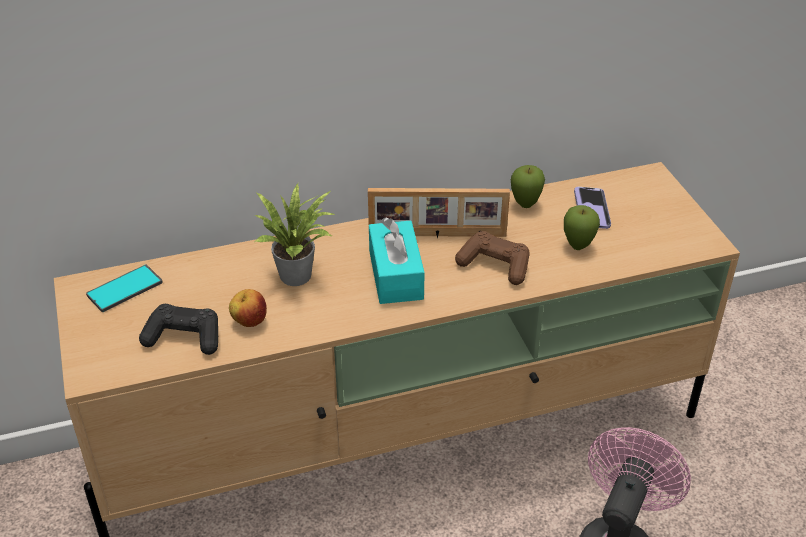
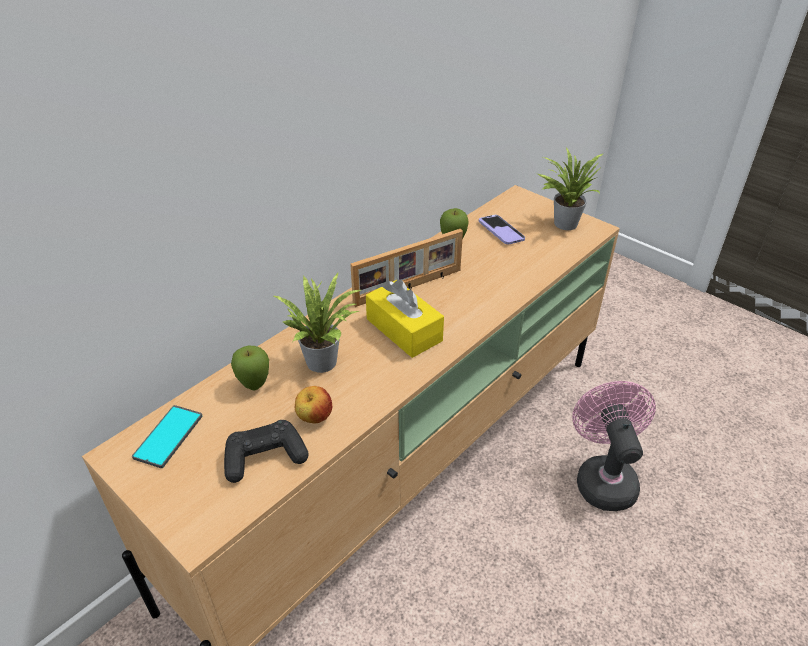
camera: 30 degrees left, 0 degrees up
turquoise tissue box [369,217,425,304] -> yellow tissue box [366,279,444,358]
brown game controller [455,231,530,285] -> none
apple [564,205,600,250] -> apple moved to [231,346,269,390]
none -> potted plant [538,148,604,230]

